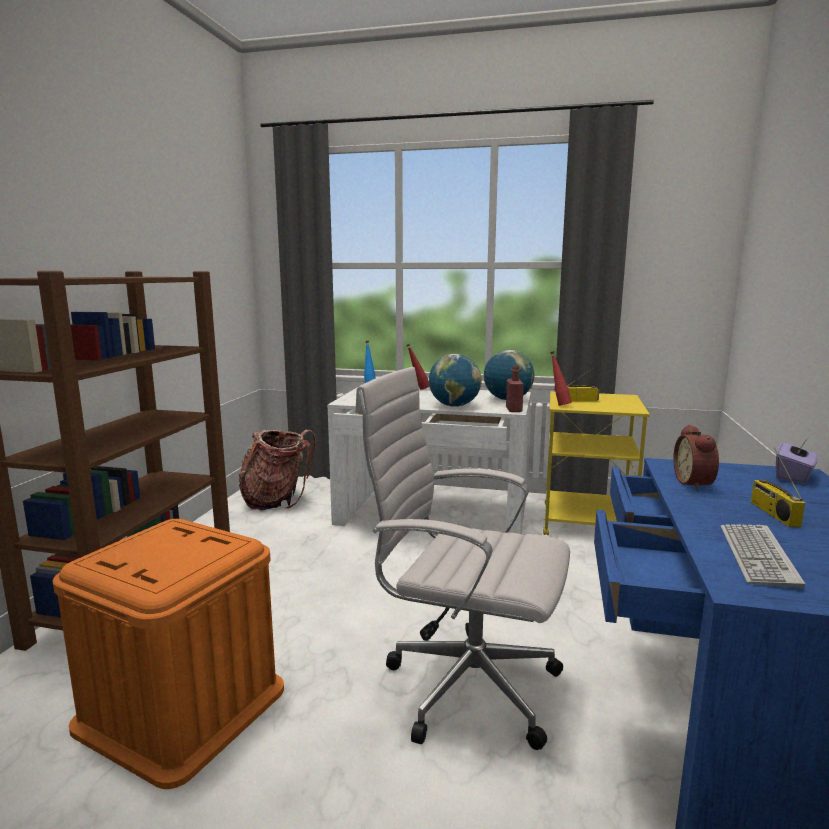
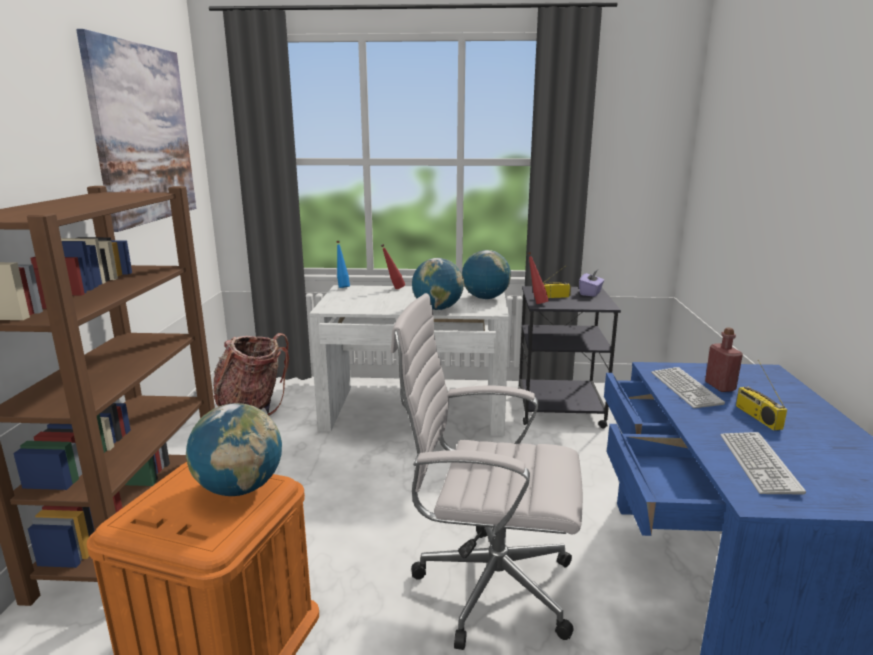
camera: 10 degrees left, 5 degrees up
red bottle [506,365,524,412] -> red bottle moved to [705,327,743,392]
yellow cart [543,391,650,535] -> black cart [519,286,621,428]
alarm clock [673,424,719,491] -> keyboard [651,367,725,408]
purple tissue box [776,438,818,484] -> purple tissue box moved to [579,270,604,297]
none -> picture [76,29,196,232]
none -> globe [186,403,282,496]

